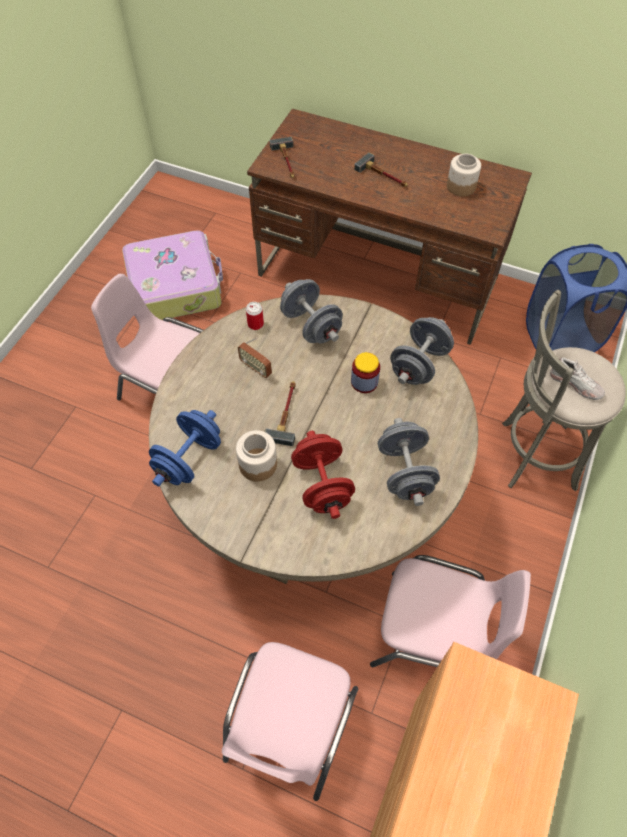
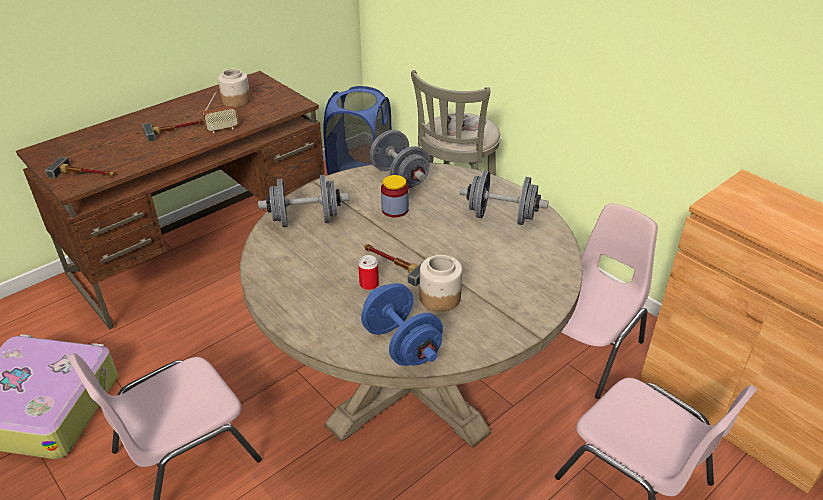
camera: 65 degrees left, 20 degrees down
radio [238,338,272,378] -> radio moved to [202,92,239,133]
can [246,302,264,330] -> can moved to [358,255,379,290]
red dumbbell [291,431,355,519] -> none

